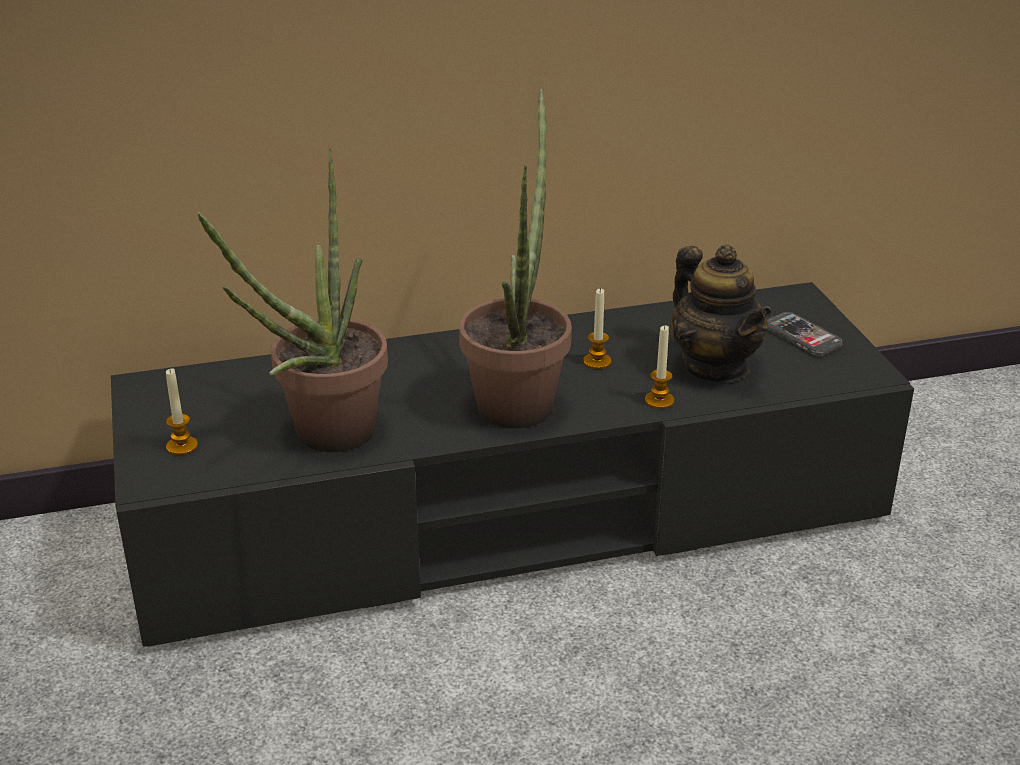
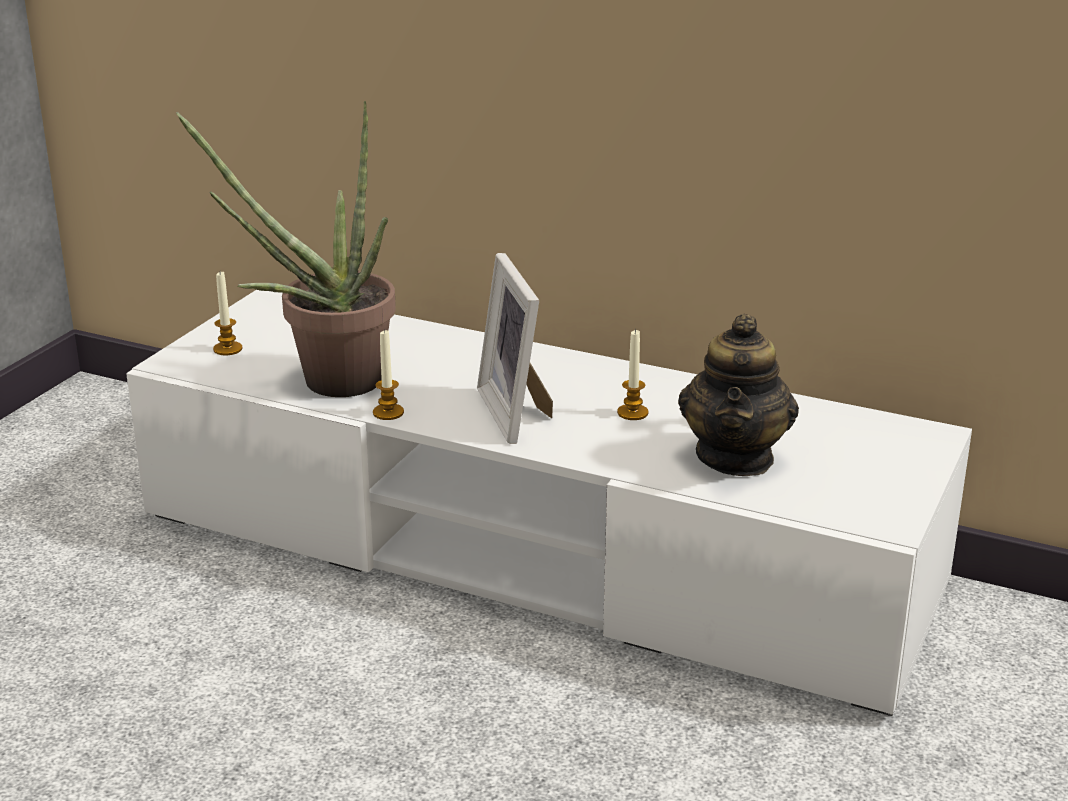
camera: 40 degrees right, 5 degrees down
black tv stand [111,282,914,647] -> white tv stand [126,290,972,716]
potted plant [459,89,572,428] -> picture frame [477,253,553,444]
candle [645,325,674,409] -> candle moved to [373,329,404,420]
phone [767,312,842,356] -> none

